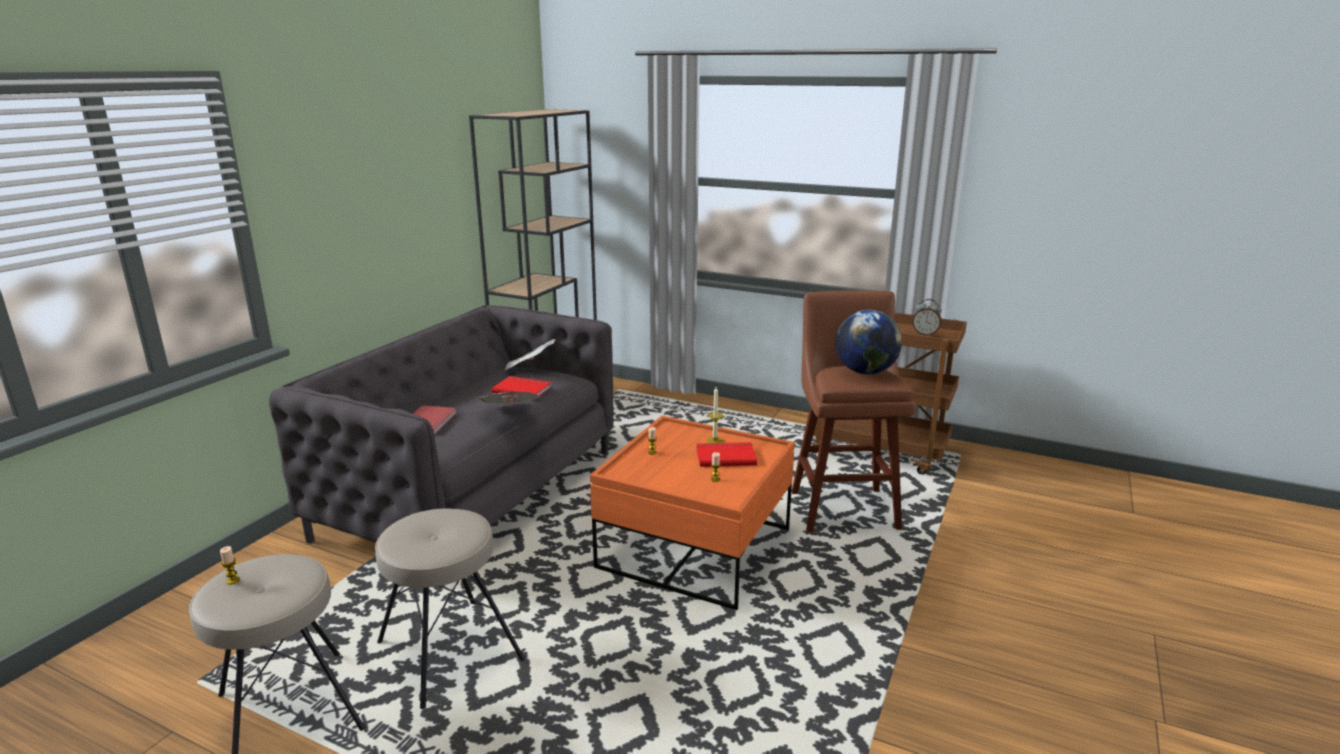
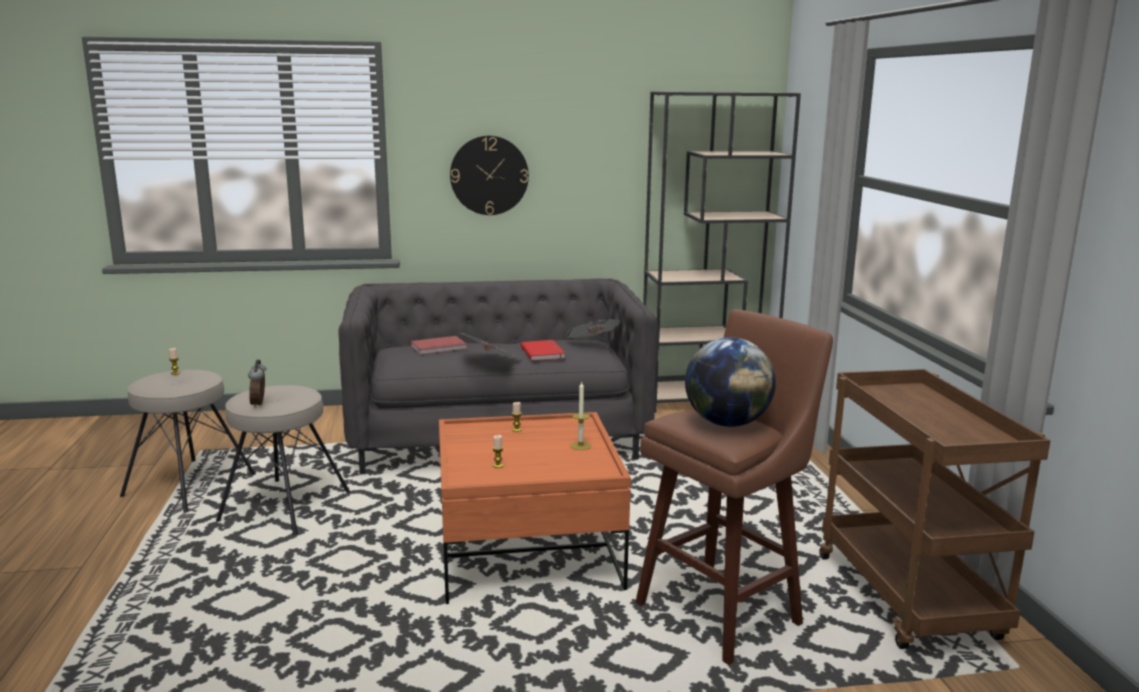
camera: 55 degrees right, 5 degrees down
red book [697,442,757,467] -> none
alarm clock [912,299,942,336] -> alarm clock moved to [248,360,267,408]
none -> wall clock [450,136,529,215]

